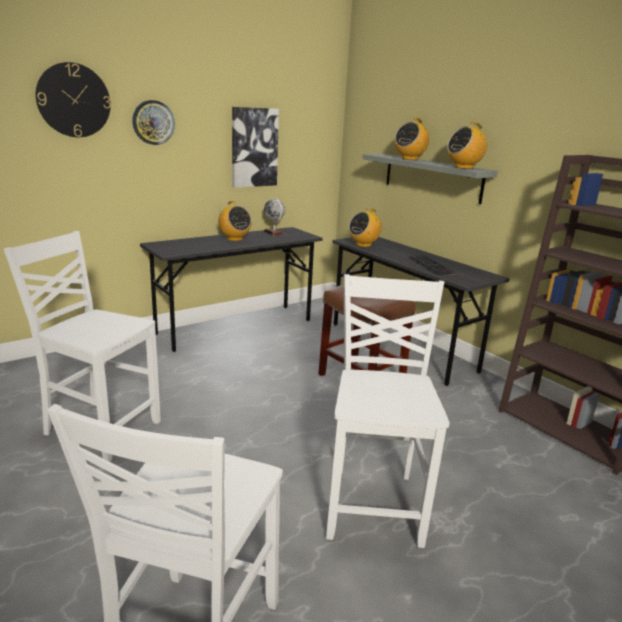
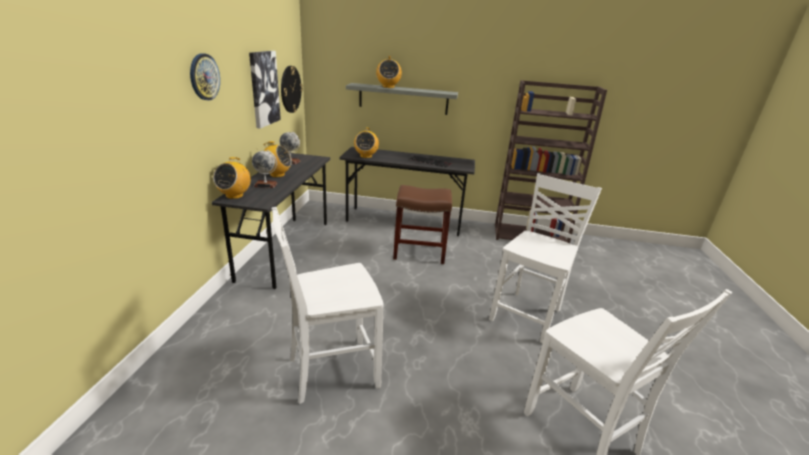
camera: 45 degrees left, 5 degrees up
wall clock [36,62,111,137] -> wall clock moved to [281,66,303,113]
white chair [326,274,449,548] -> white chair turned 75 degrees clockwise [489,173,602,343]
radio [447,122,487,169] -> radio moved to [213,157,251,199]
none -> globe [252,150,277,188]

